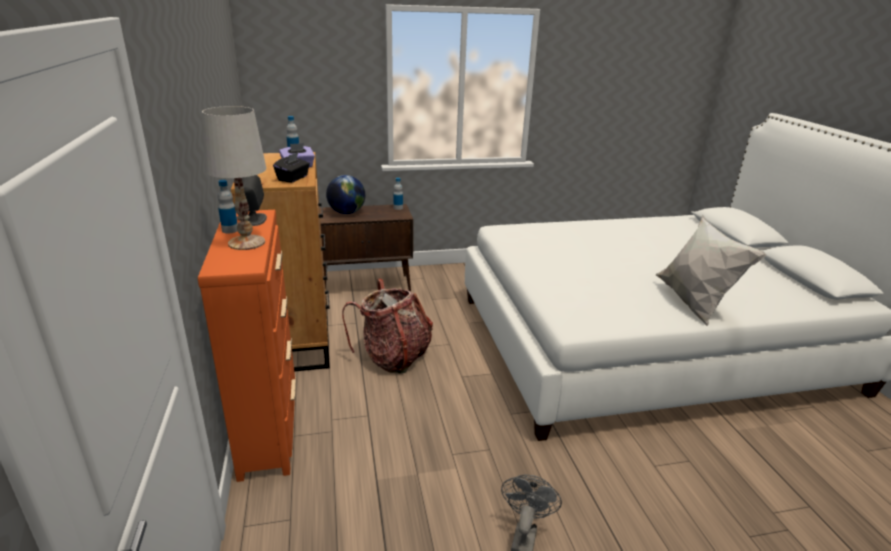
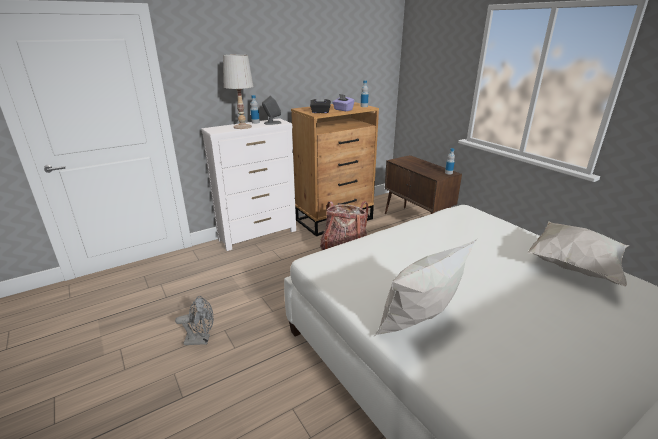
camera: 70 degrees right, 0 degrees up
orange dresser [198,210,296,482] -> white dresser [201,118,296,251]
globe [326,175,365,214] -> none
none -> white pillow [527,221,629,287]

